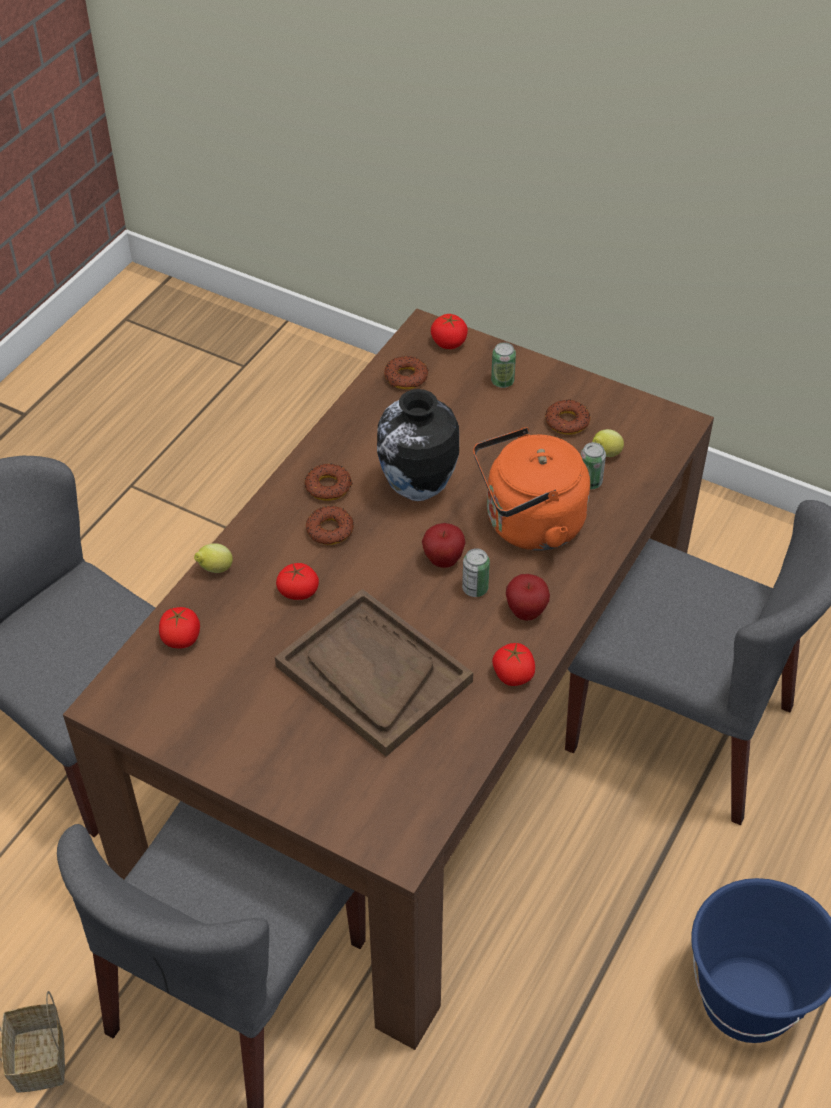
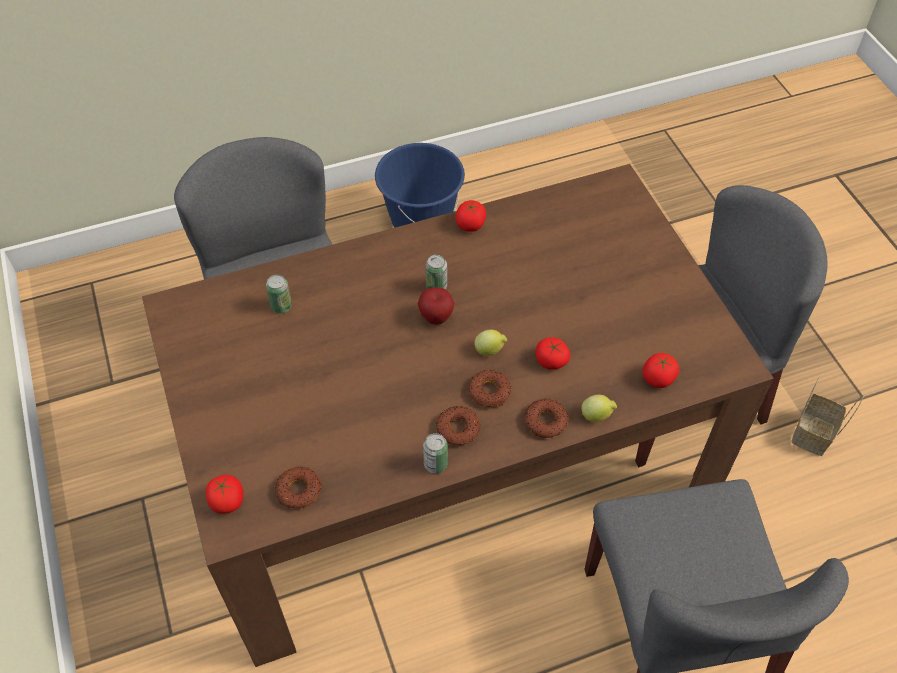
camera: 140 degrees left, 5 degrees up
brown tray [275,589,473,757] -> none
vase [377,389,459,501] -> none
orange kettle [473,427,590,550] -> none
can [491,342,516,388] -> can moved to [423,433,448,474]
apple [506,574,550,621] -> none
donut [545,400,590,435] -> donut moved to [524,398,568,438]
lemon [592,429,624,457] -> lemon moved to [474,330,507,356]

